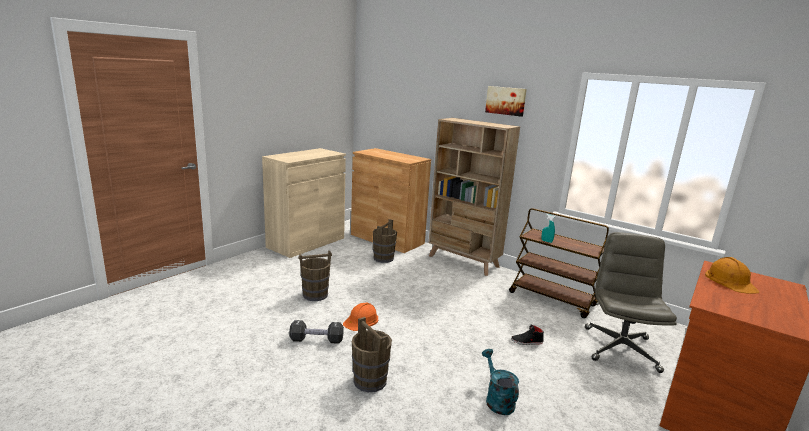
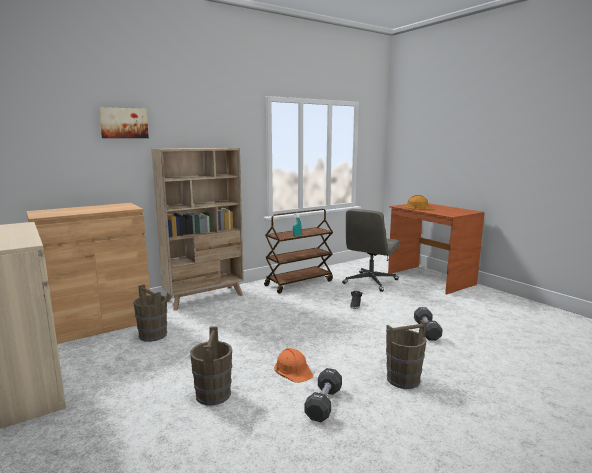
camera: 70 degrees left, 5 degrees down
turquoise watering can [482,349,519,415] -> black dumbbell [414,307,443,341]
picture [485,86,527,117] -> picture moved to [99,107,149,138]
grey office chair [585,232,677,373] -> grey office chair turned 90 degrees counterclockwise [342,209,400,292]

